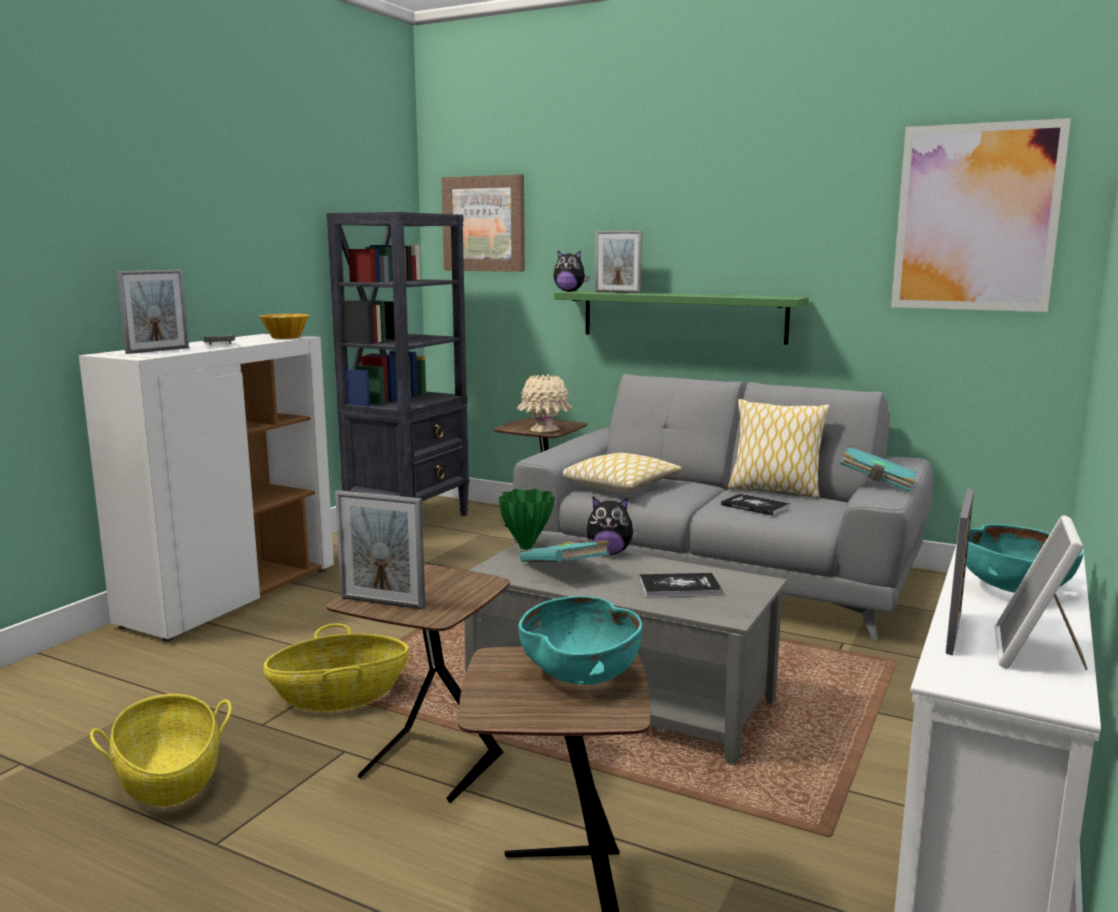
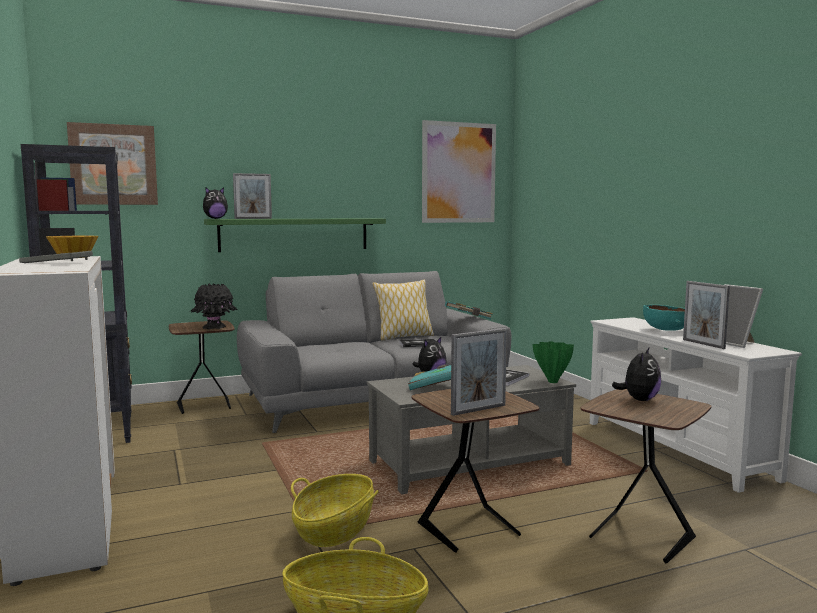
camera: 50 degrees left, 5 degrees down
picture frame [117,270,189,354] -> none
green vase [499,489,555,550] -> green vase moved to [532,341,574,383]
beige vase [517,374,573,432] -> black vase [191,283,237,329]
turquoise bowl [519,596,642,685] -> plush toy [612,348,661,401]
pillow [563,453,682,493] -> none

